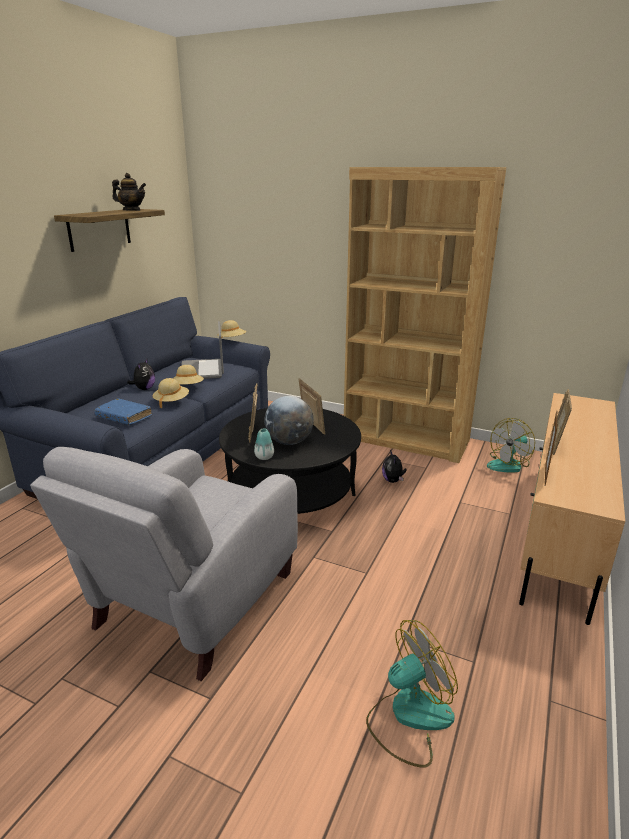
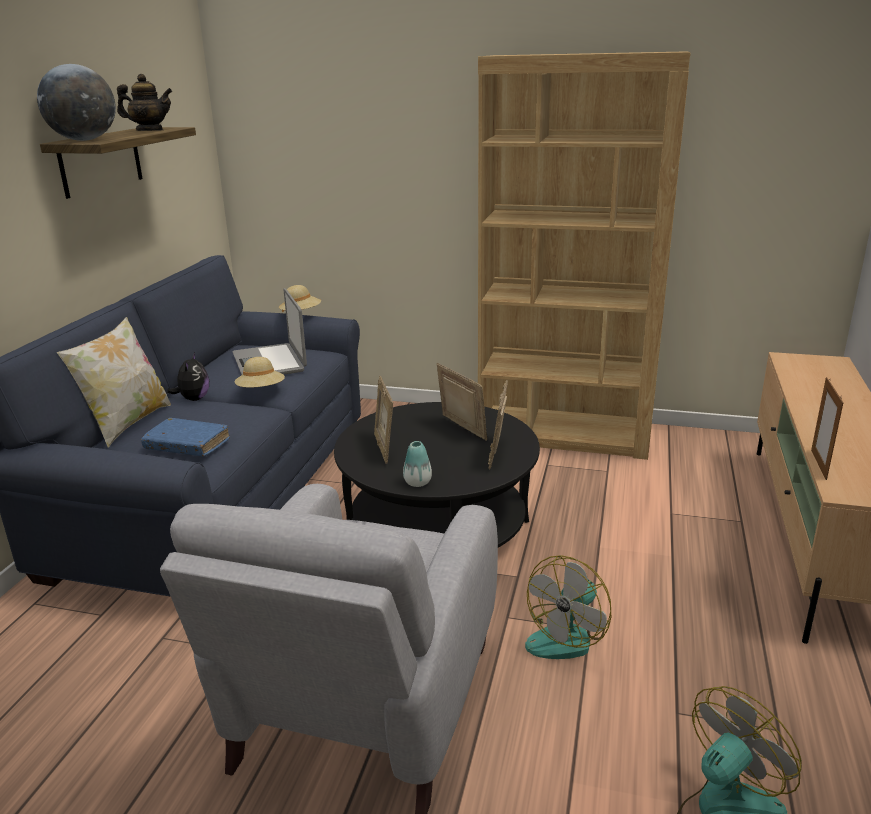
camera: 10 degrees left, 0 degrees up
beige hat [153,378,189,408] -> none
globe [265,396,314,445] -> globe moved to [37,64,116,141]
plush toy [382,450,407,483] -> none
fan [487,418,535,473] -> fan moved to [525,555,611,659]
picture frame [551,389,572,455] -> picture frame moved to [488,380,508,469]
none -> pillow [57,317,171,447]

